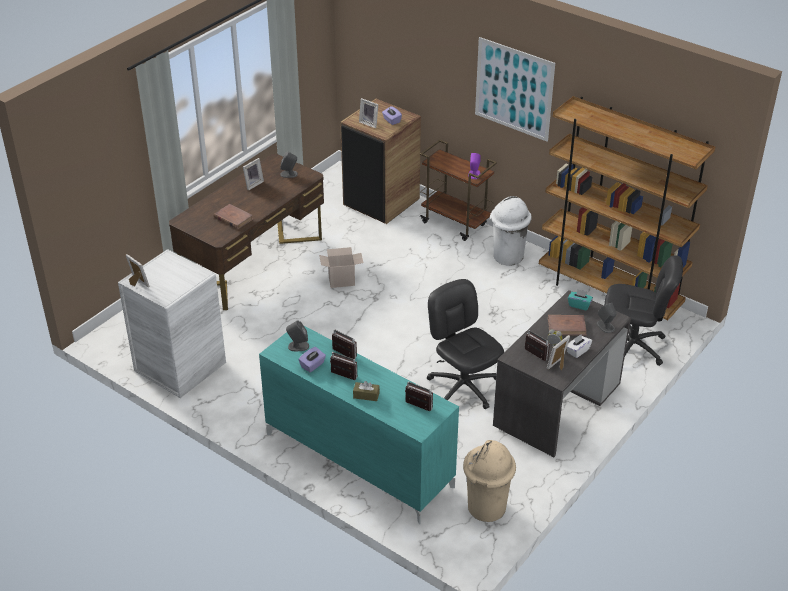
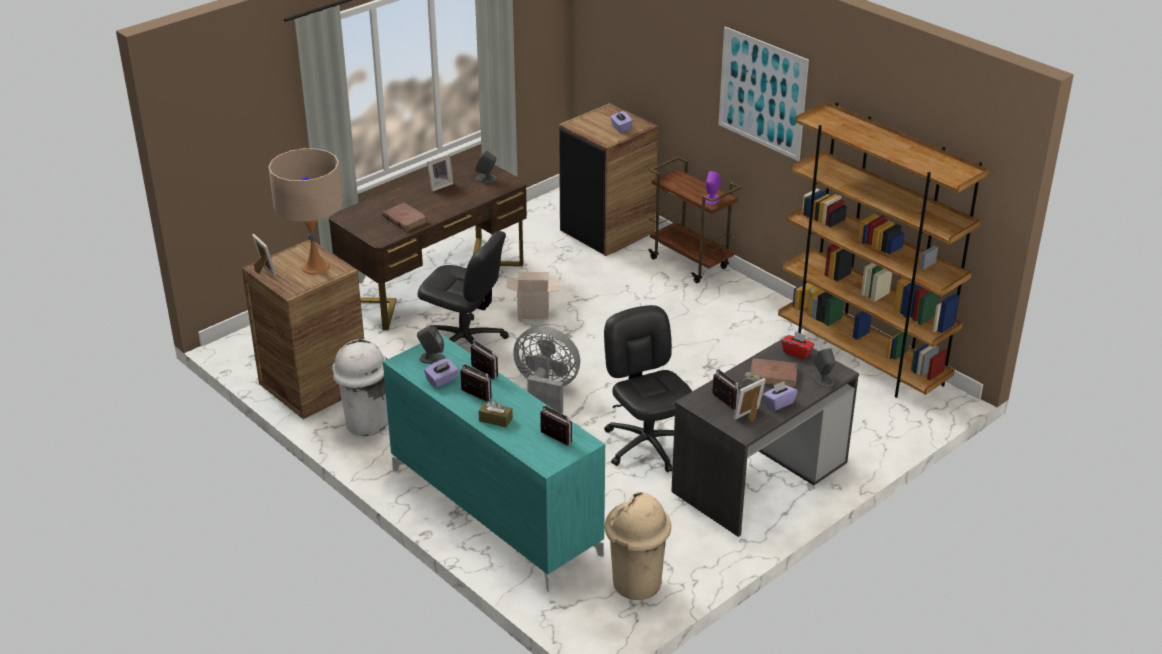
camera: 10 degrees right, 5 degrees down
white cabinet [118,249,226,398] -> brown cabinet [242,240,364,419]
picture frame [359,98,378,128] -> none
white trash can [490,196,532,266] -> white trash can moved to [332,339,388,436]
white tissue box [567,334,592,358] -> purple tissue box [763,382,798,411]
turquoise tissue box [568,289,593,310] -> red tissue box [782,331,814,359]
black office chair [604,255,683,366] -> black office chair moved to [418,231,509,345]
none -> beige table lamp [268,148,343,275]
none -> grey fan [513,326,580,414]

